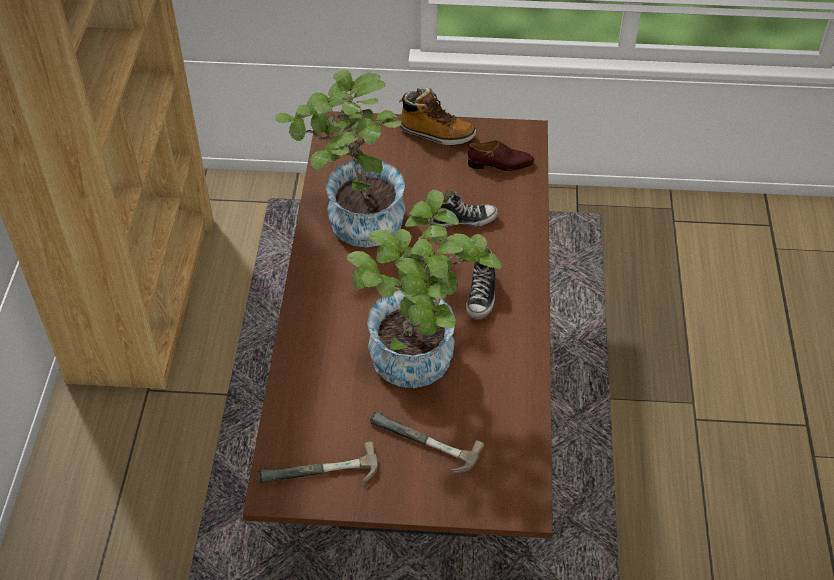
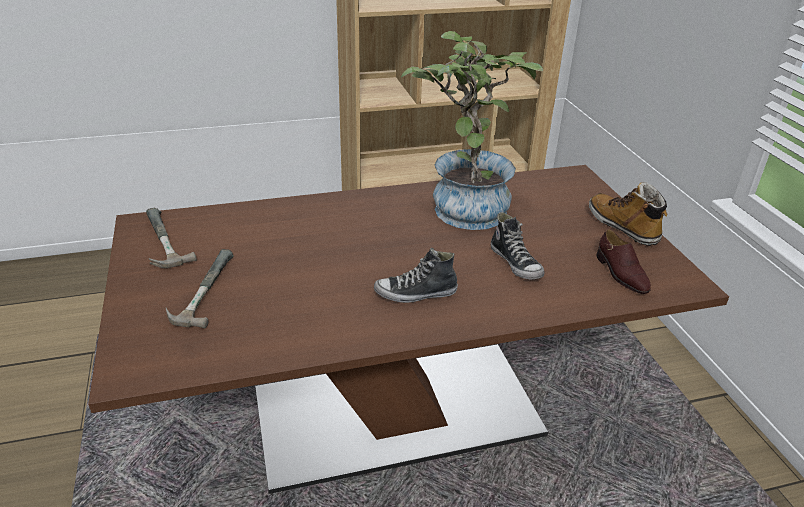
camera: 70 degrees right, 15 degrees down
potted plant [347,190,502,388] -> none
boot [399,87,476,146] -> boot turned 150 degrees clockwise [589,182,668,246]

